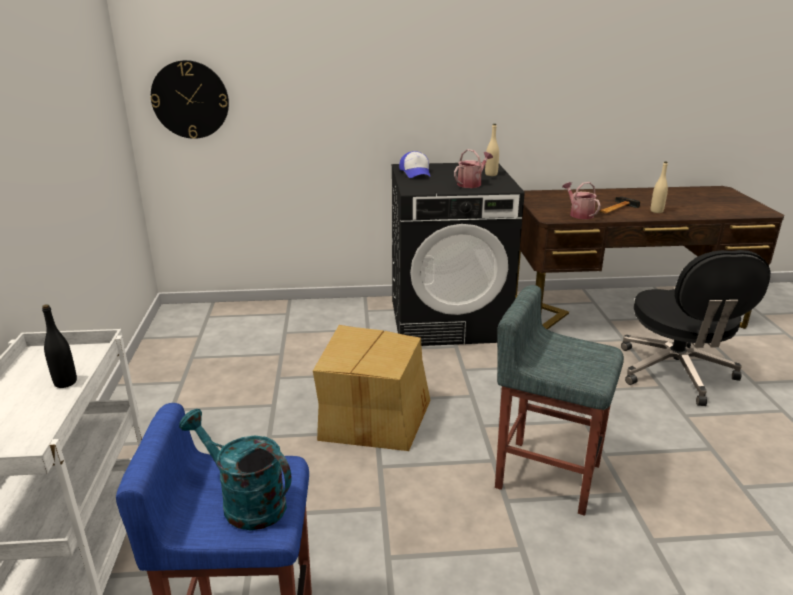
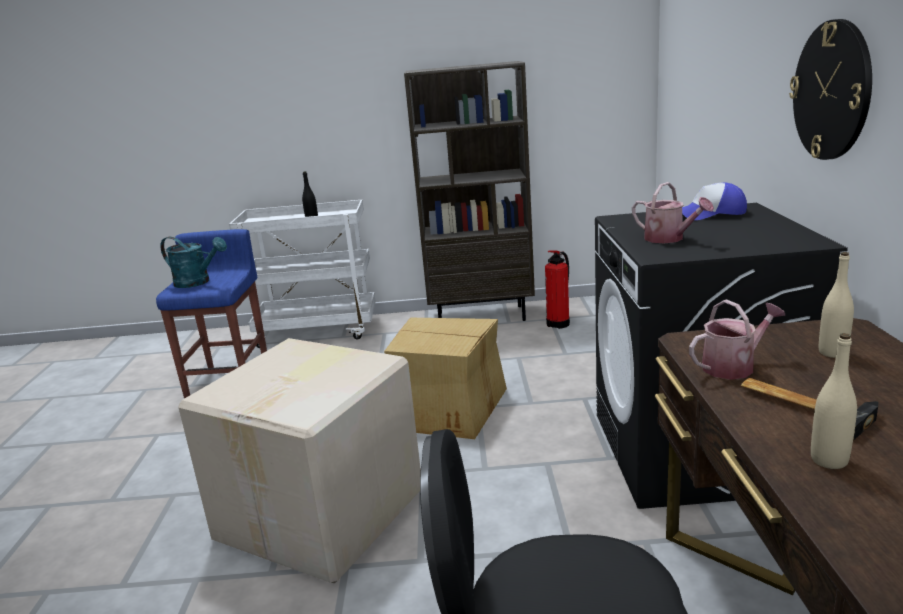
camera: 95 degrees right, 5 degrees down
wall clock [151,60,229,139] -> wall clock moved to [789,19,872,160]
turquoise watering can [179,409,292,530] -> turquoise watering can turned 75 degrees clockwise [160,237,227,288]
beige bottle [485,124,499,176] -> beige bottle moved to [819,252,854,358]
grey stool [495,285,624,516] -> cardboard box [179,338,421,583]
none -> brown bookcase [404,61,535,321]
none -> fire extinguisher [545,250,570,329]

